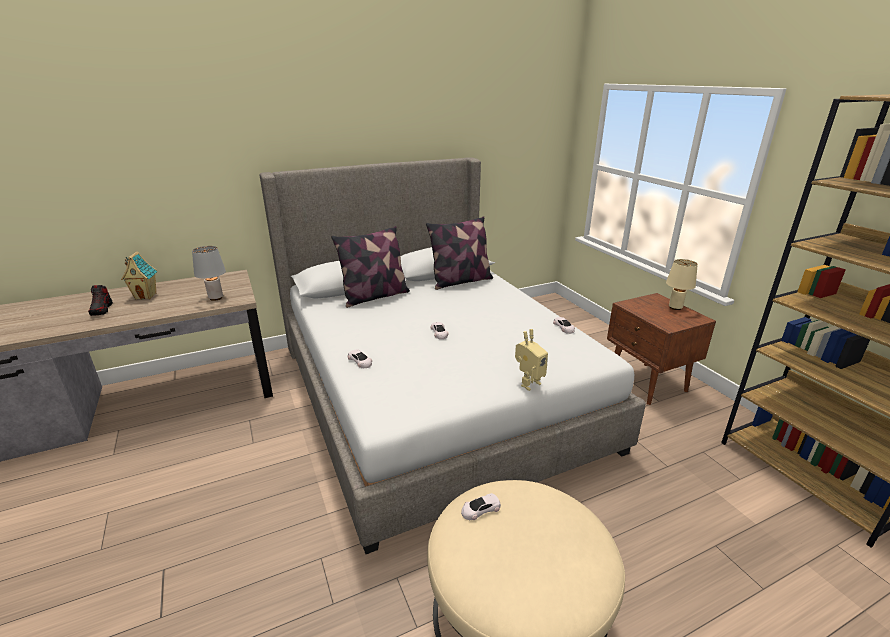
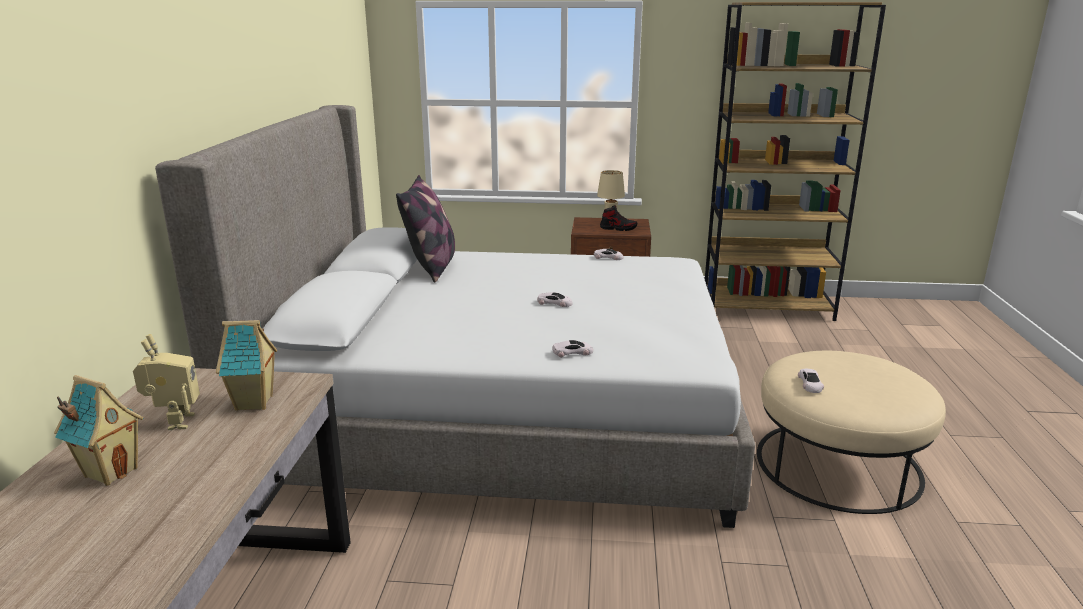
camera: 60 degrees left, 5 degrees down
shoe [88,285,113,316] -> shoe moved to [600,205,637,231]
grey table lamp [192,246,226,301] -> toy house [216,320,277,411]
pillow [332,226,410,308] -> none
toy robot [515,329,548,391] -> toy robot moved to [133,334,200,430]

